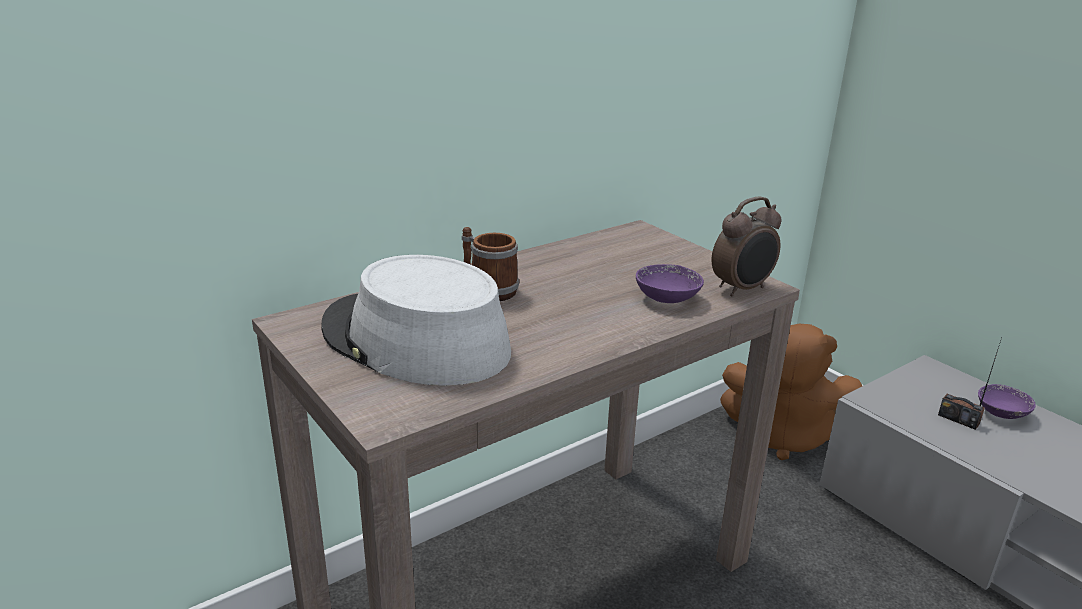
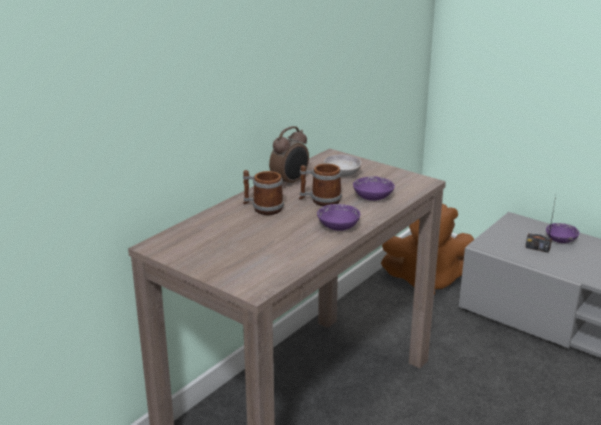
camera: 15 degrees left, 0 degrees up
grey hat [321,255,511,386] -> none
alarm clock [712,196,782,296] -> alarm clock moved to [269,126,309,188]
none -> mug [299,163,342,206]
none -> purple bowl [317,204,360,231]
none -> grey bowl [324,155,362,177]

